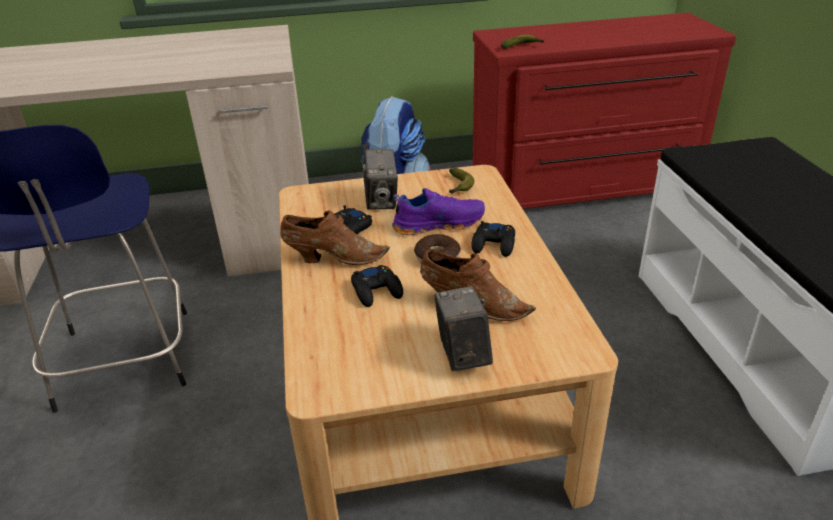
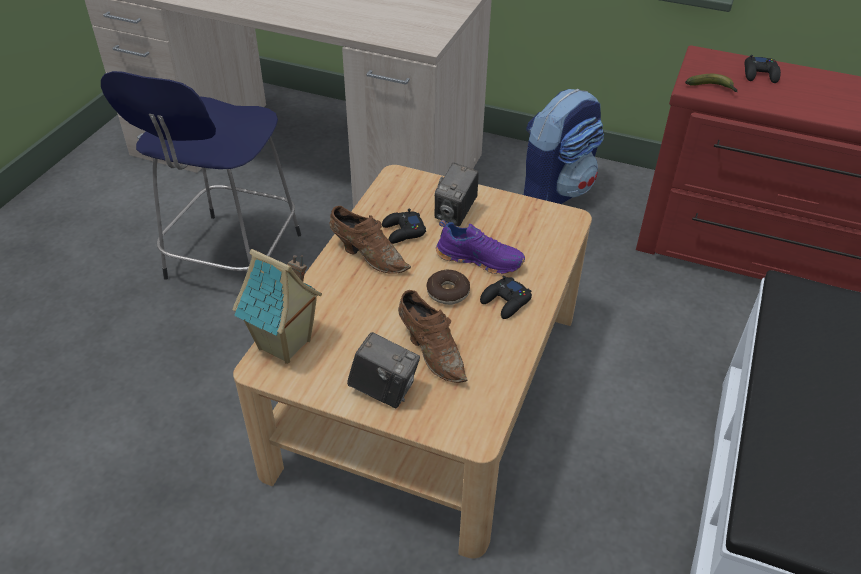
camera: 30 degrees right, 10 degrees up
black game controller [351,265,403,307] -> black game controller moved to [744,55,781,83]
camera [434,286,493,371] -> camera turned 90 degrees clockwise [347,332,420,408]
banana [449,168,475,194] -> none
none -> toy house [233,249,322,364]

